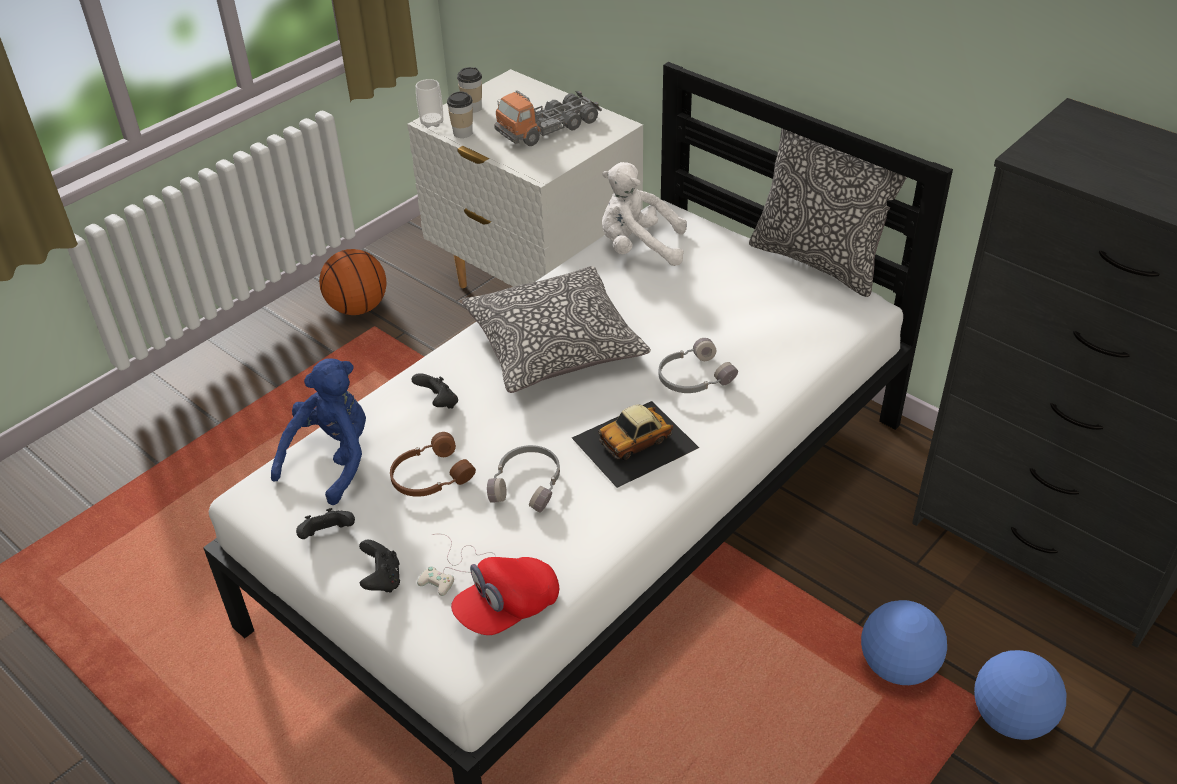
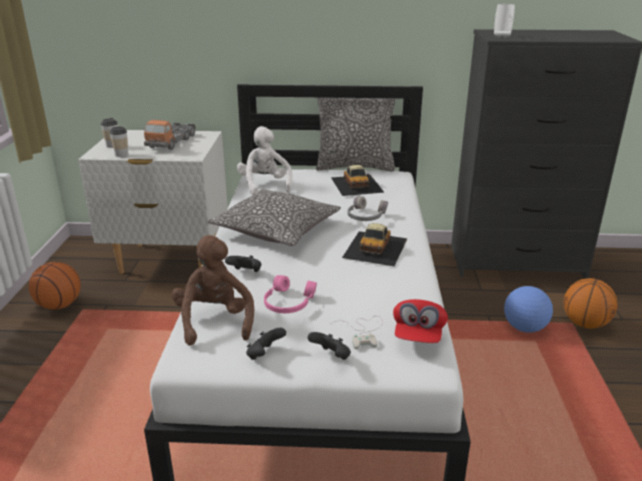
camera: 40 degrees left, 15 degrees down
blue plush toy [271,358,366,505] -> brown plush toy [172,235,254,346]
brown headphones [390,432,476,497] -> pink headphones [264,275,317,313]
cup [416,79,443,128] -> cup moved to [494,4,515,38]
grey headphones [487,445,560,513] -> none
white plush toy [602,162,687,266] -> white plush toy turned 105 degrees clockwise [237,126,292,195]
football [974,650,1066,740] -> basketball [563,278,618,329]
none -> toy car [331,165,385,196]

